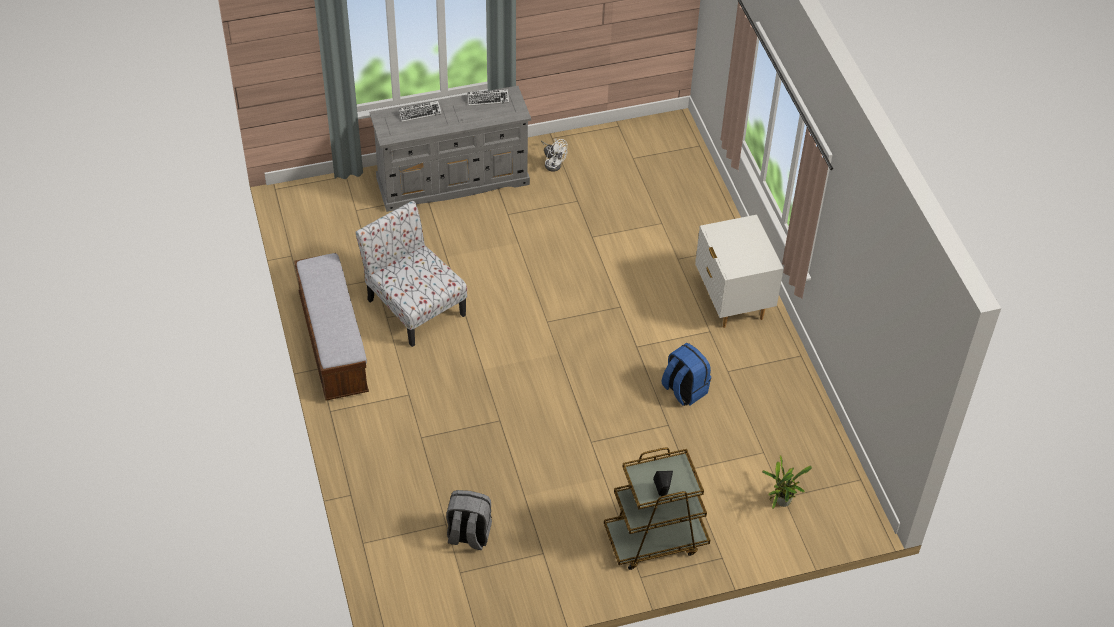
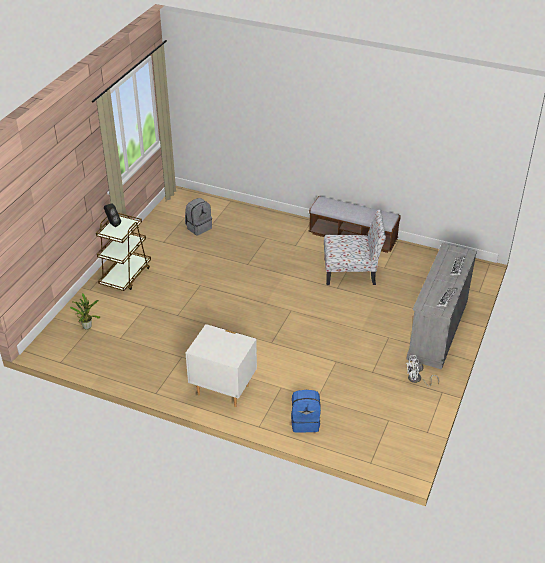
camera: 130 degrees right, 10 degrees down
blue backpack [662,343,711,406] -> blue backpack moved to [291,390,321,433]

